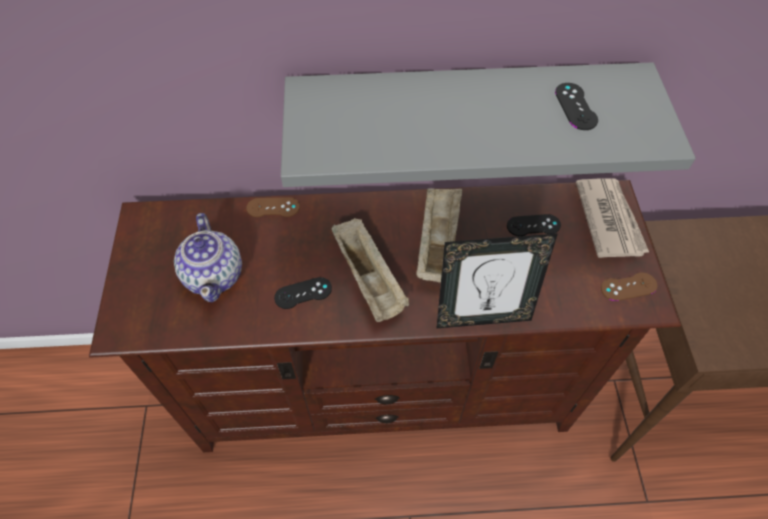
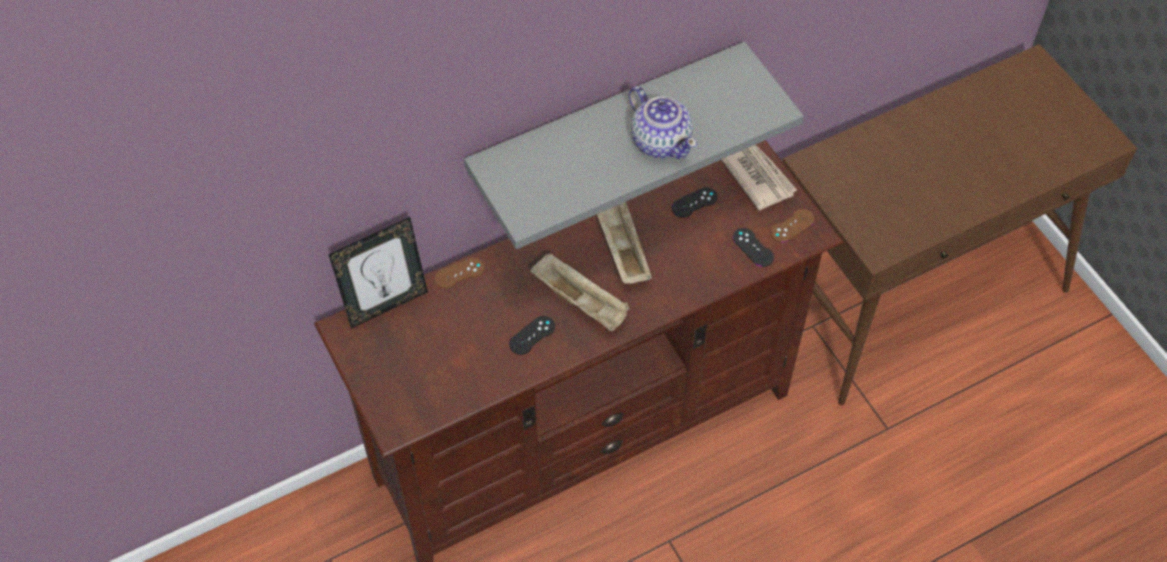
camera: 25 degrees left, 0 degrees up
teapot [174,213,242,302] -> teapot moved to [629,86,697,159]
picture frame [436,233,558,329] -> picture frame moved to [328,217,428,328]
black game controller [555,83,598,130] -> black game controller moved to [733,228,774,267]

